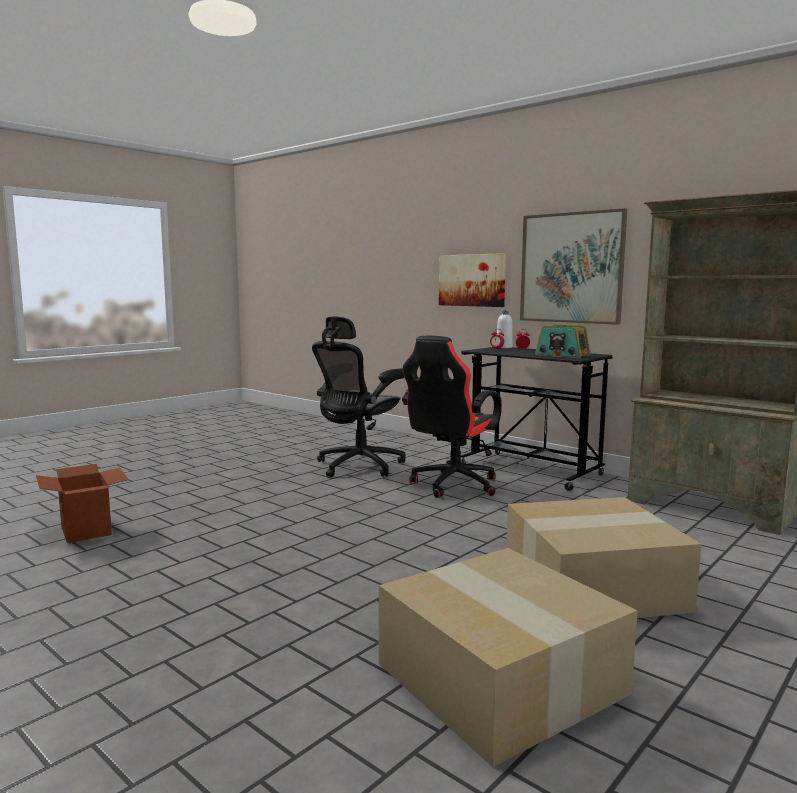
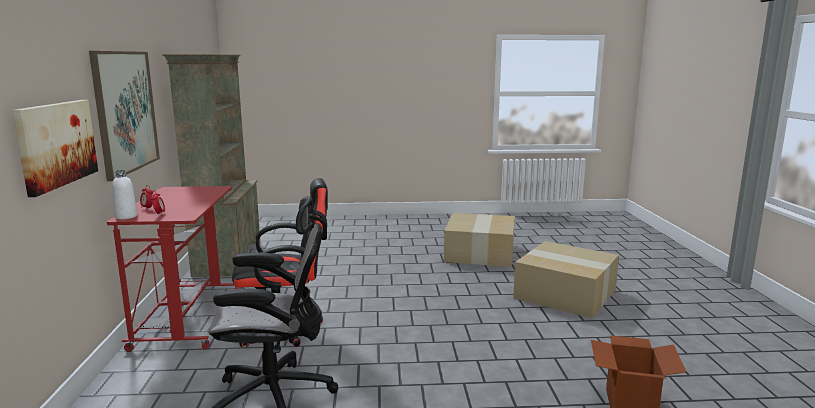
camera: 135 degrees left, 5 degrees up
black desk [460,347,613,491] -> red desk [107,186,239,351]
cardboard box [506,497,701,618] -> cardboard box moved to [513,241,619,318]
radio [535,325,590,358] -> none

